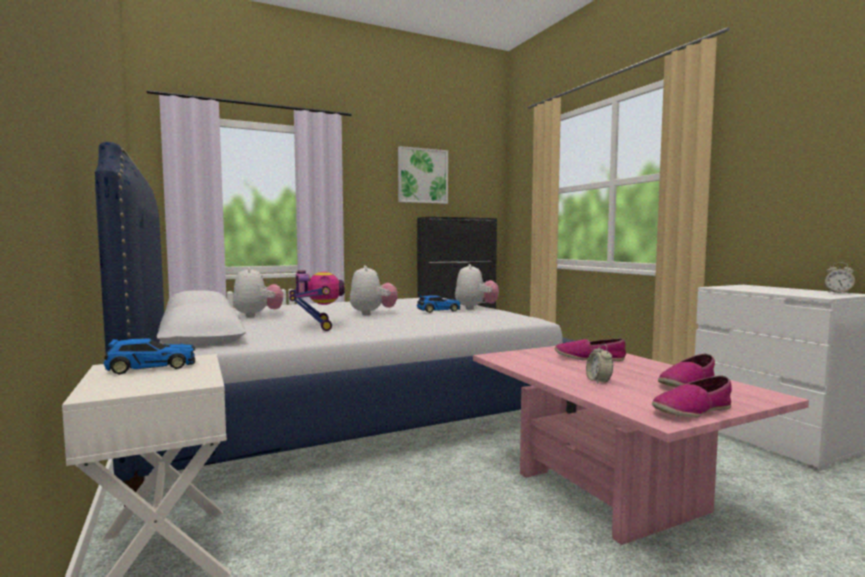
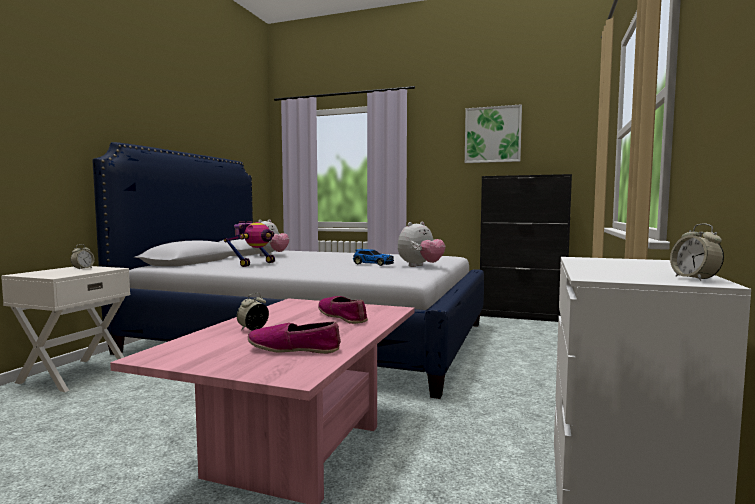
camera: 45 degrees right, 0 degrees up
toy car [104,338,195,375] -> alarm clock [71,244,95,270]
plush toy [350,265,398,315] -> none
shoe [652,375,732,418] -> none

